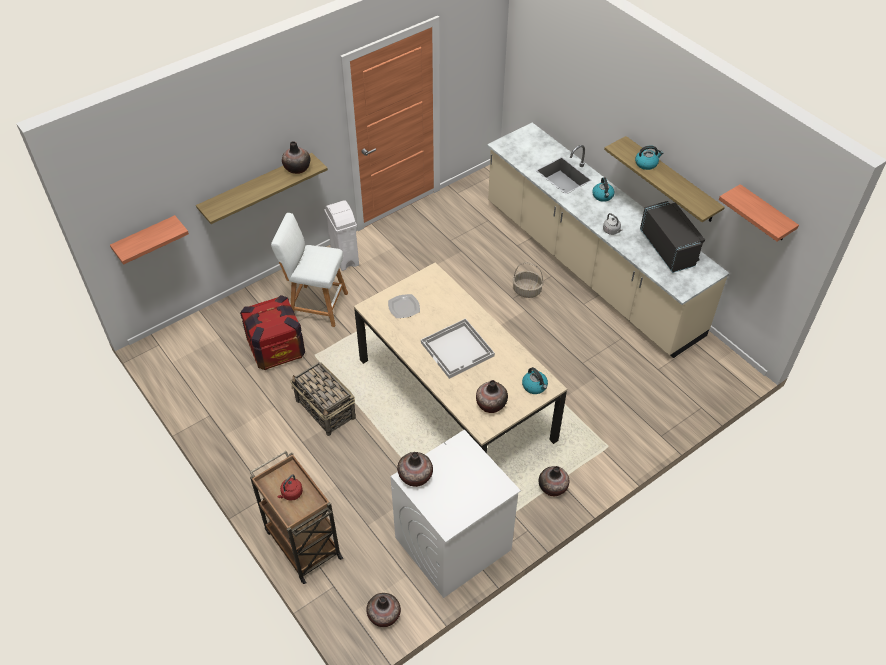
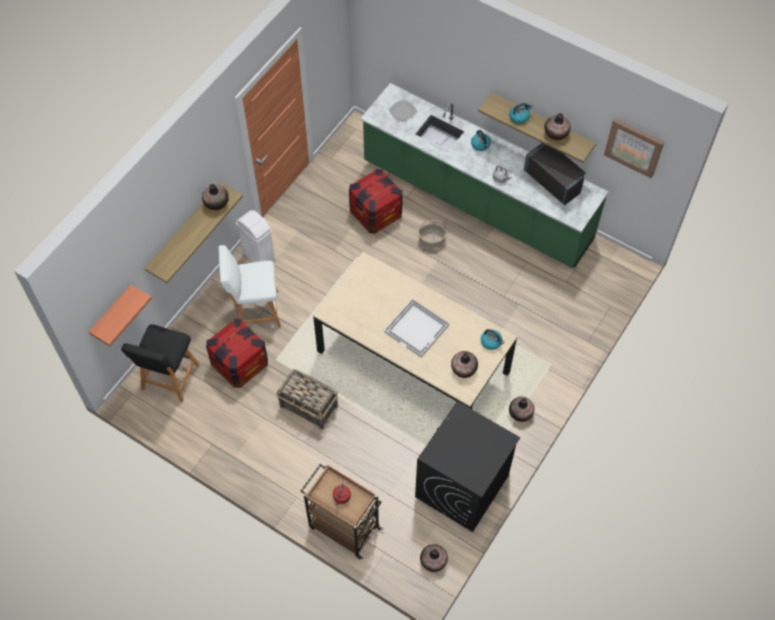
camera: 20 degrees left, 10 degrees up
plate [388,294,420,318] -> plate moved to [389,100,417,122]
white washing machine [390,430,521,598] -> black washing machine [415,401,520,532]
vase [397,452,433,487] -> vase moved to [544,113,571,140]
beige counter [487,122,729,358] -> green counter [360,83,609,268]
shelf [719,184,799,242] -> picture [604,119,664,178]
none -> black stool [121,324,200,402]
none -> crate [349,169,403,234]

